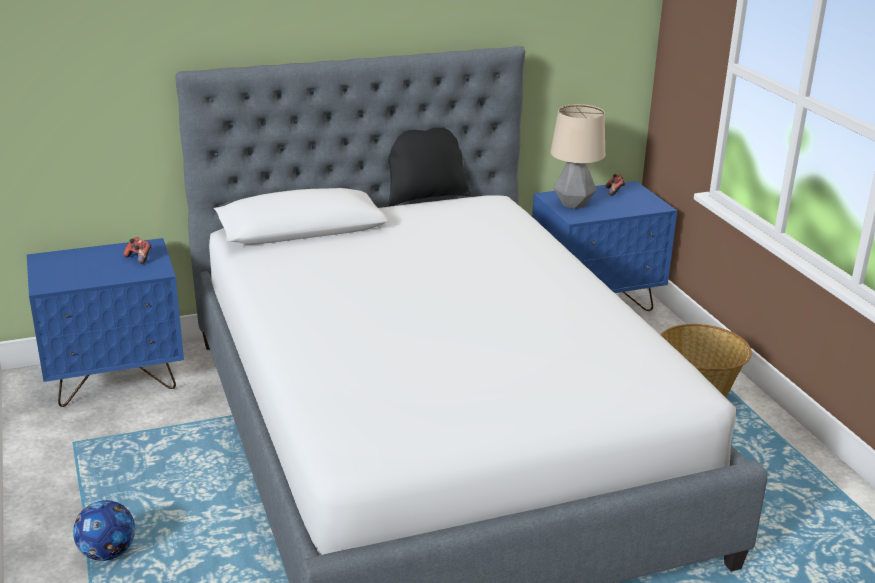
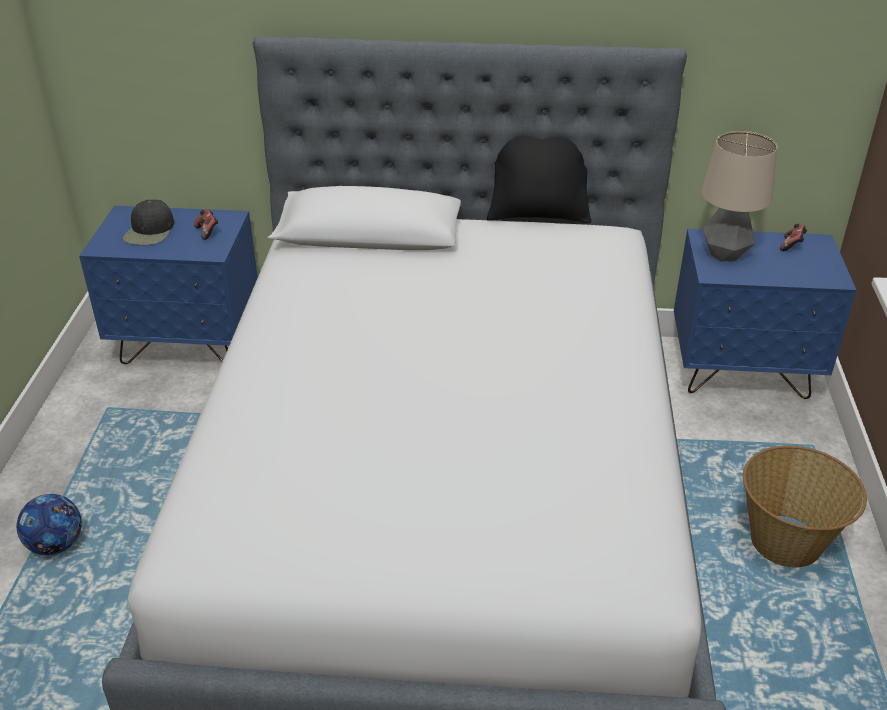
camera: 25 degrees right, 10 degrees up
none -> black cap [123,200,174,245]

